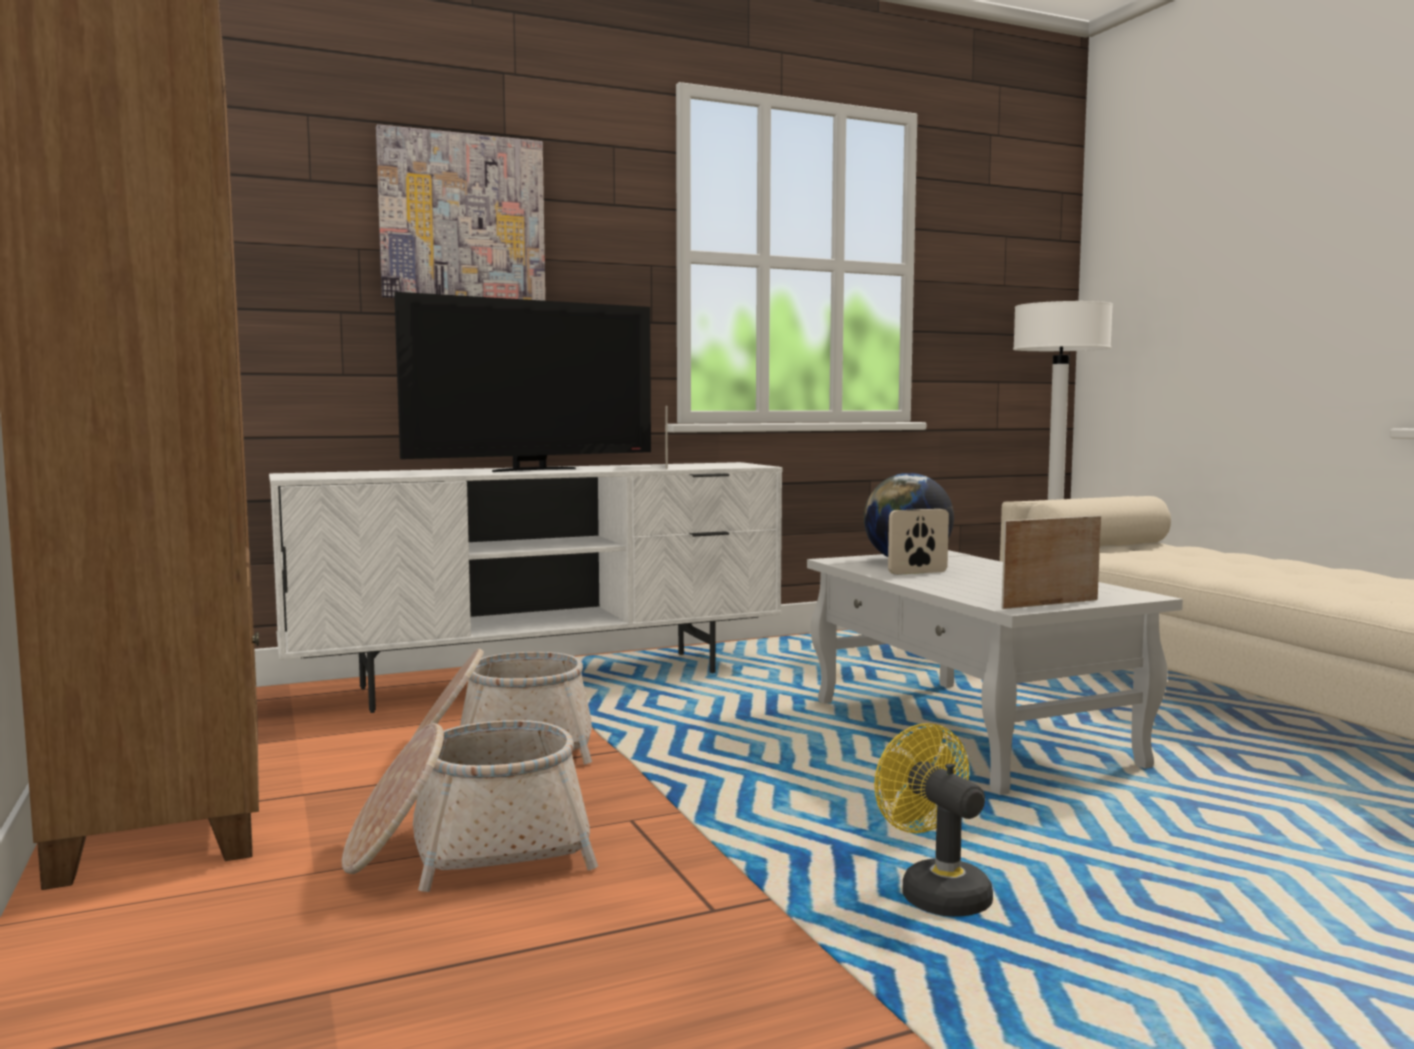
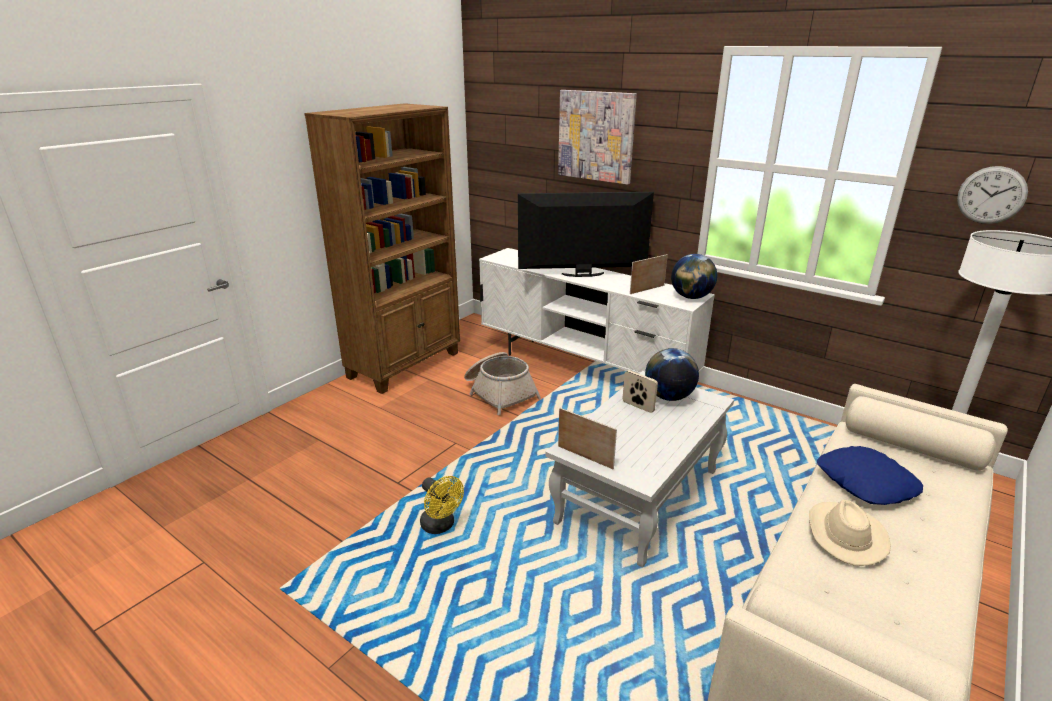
camera: 60 degrees right, 20 degrees up
basket [342,720,598,892] -> none
television [394,292,651,472] -> television turned 150 degrees clockwise [518,192,654,277]
yellow fan [874,723,993,917] -> yellow fan turned 105 degrees clockwise [420,476,464,534]
none -> globe [671,254,717,299]
none -> beige hat [809,500,891,566]
none -> blue pillow [817,446,923,505]
none -> wall clock [957,166,1028,224]

